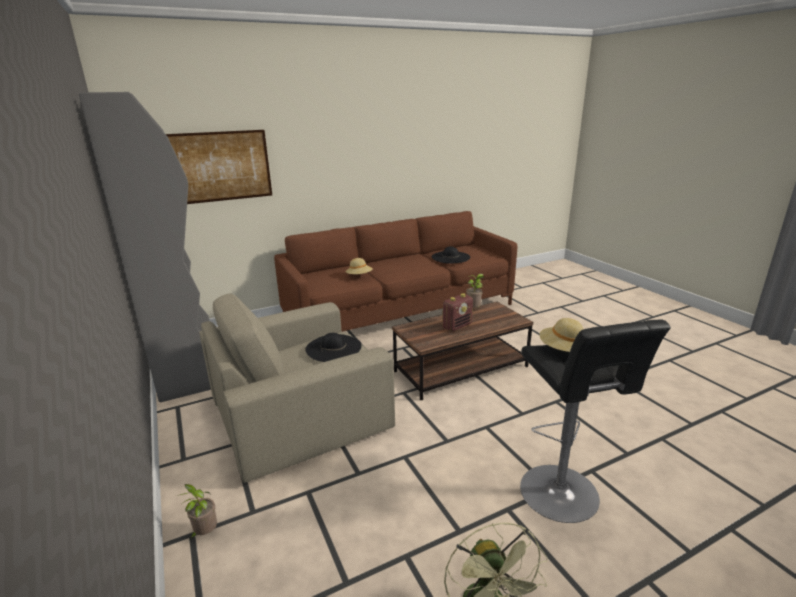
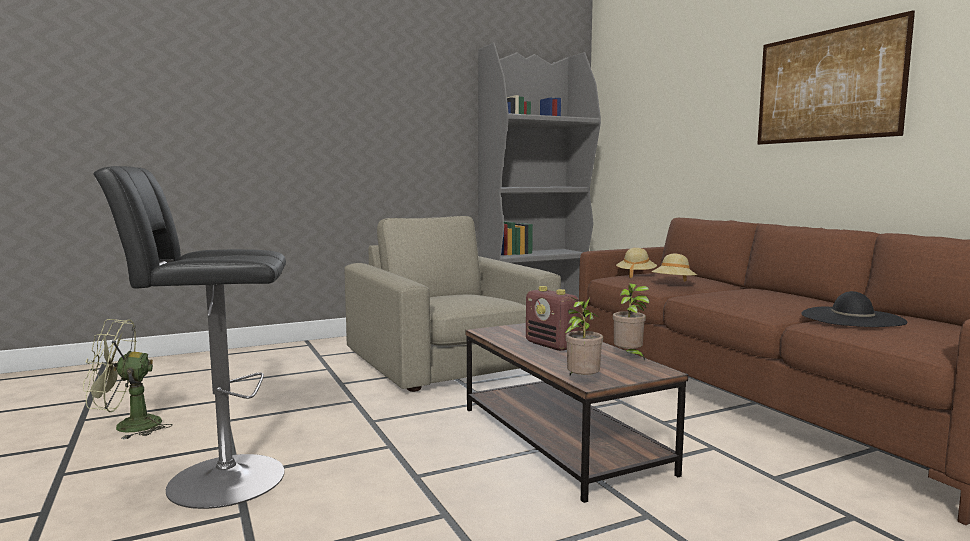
camera: 90 degrees right, 15 degrees down
picture [166,130,272,204] -> picture moved to [757,10,915,145]
potted plant [177,484,217,539] -> potted plant moved to [565,297,603,375]
black hat [305,333,362,362] -> none
beige hat [539,318,583,352] -> beige hat moved to [616,248,657,278]

